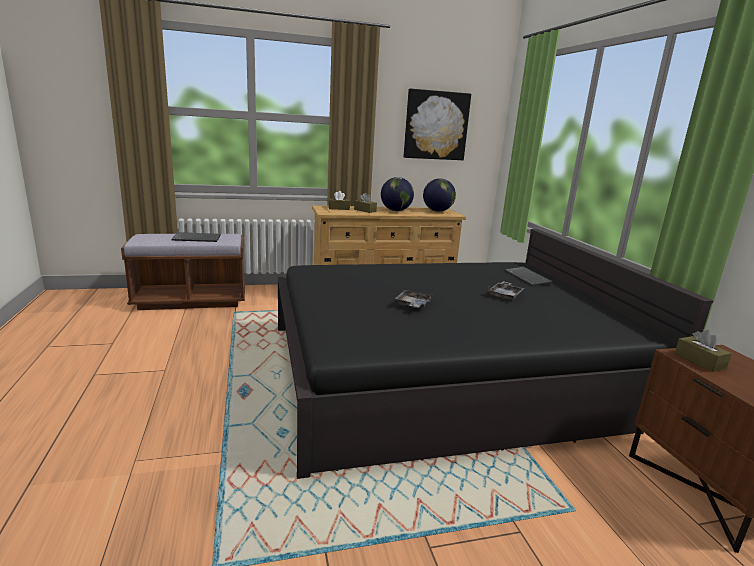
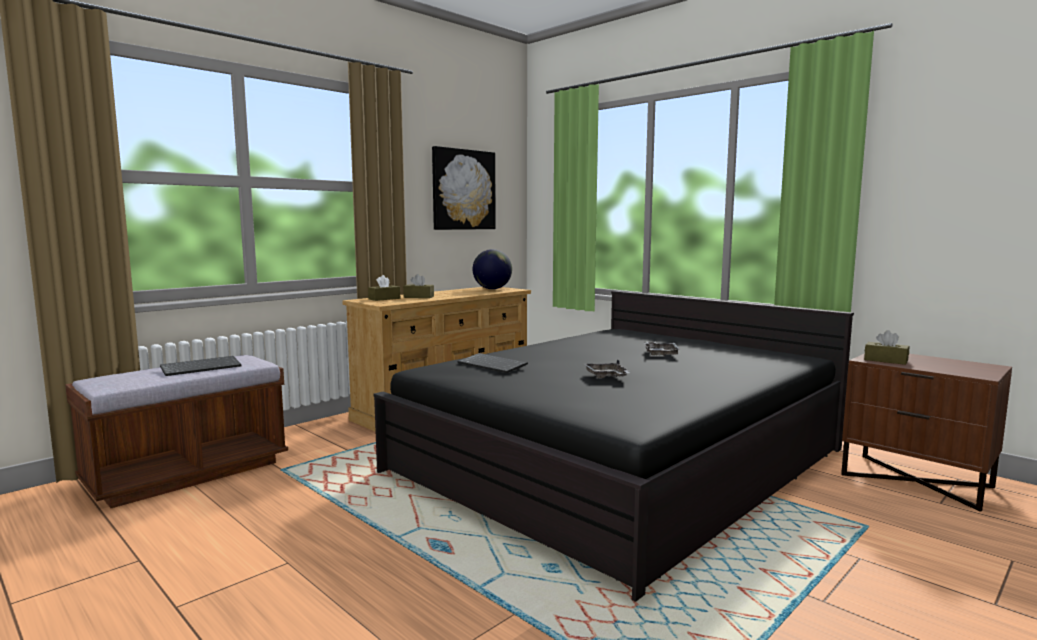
camera: 30 degrees left, 10 degrees down
globe [381,177,414,211] -> none
keyboard [504,267,553,286] -> keyboard moved to [458,353,528,373]

